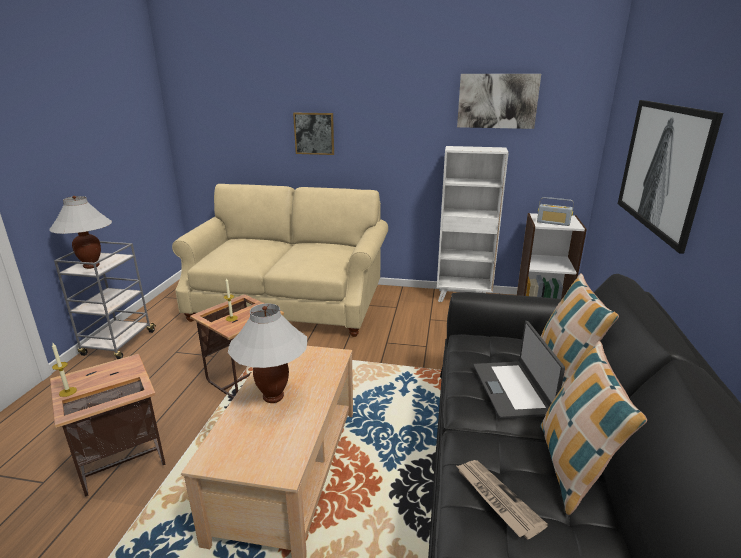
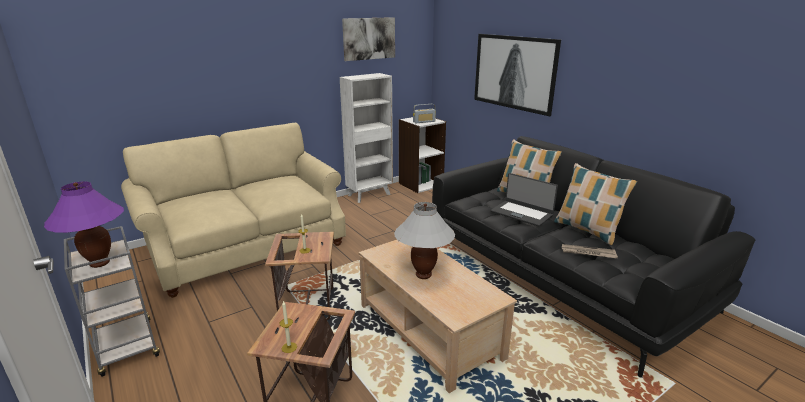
camera: 45 degrees left, 0 degrees up
white table lamp [49,196,112,269] -> purple table lamp [44,181,124,268]
picture [293,113,334,155] -> none

